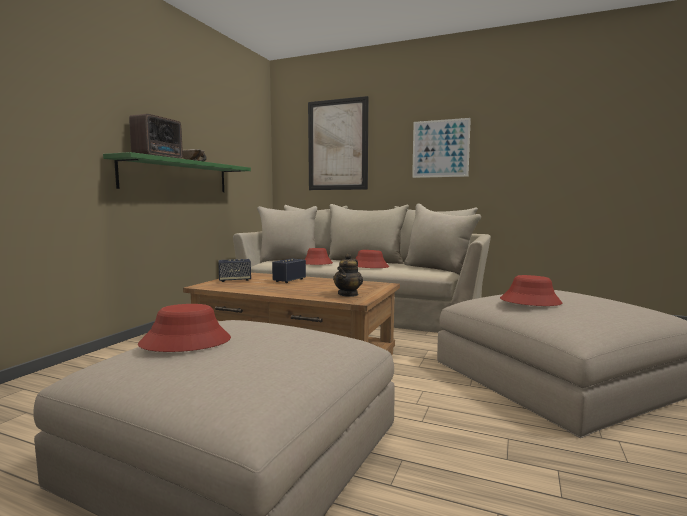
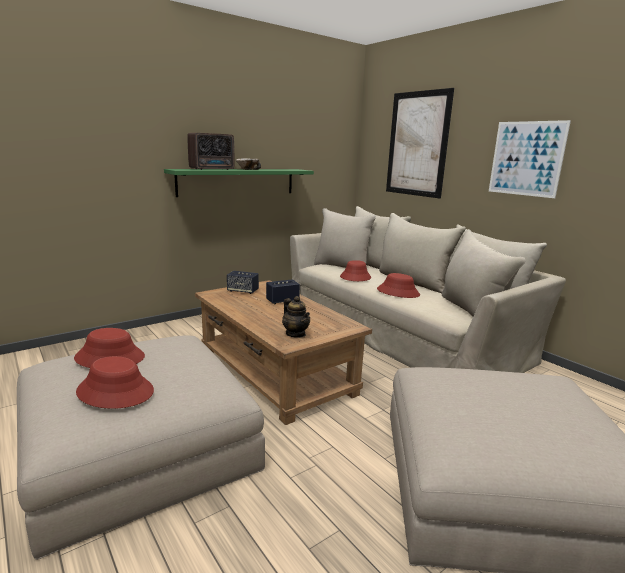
camera: 30 degrees right, 10 degrees up
teapot [333,253,363,297] -> teapot turned 90 degrees counterclockwise [282,296,310,338]
red hat [500,275,562,306] -> red hat moved to [76,356,154,409]

